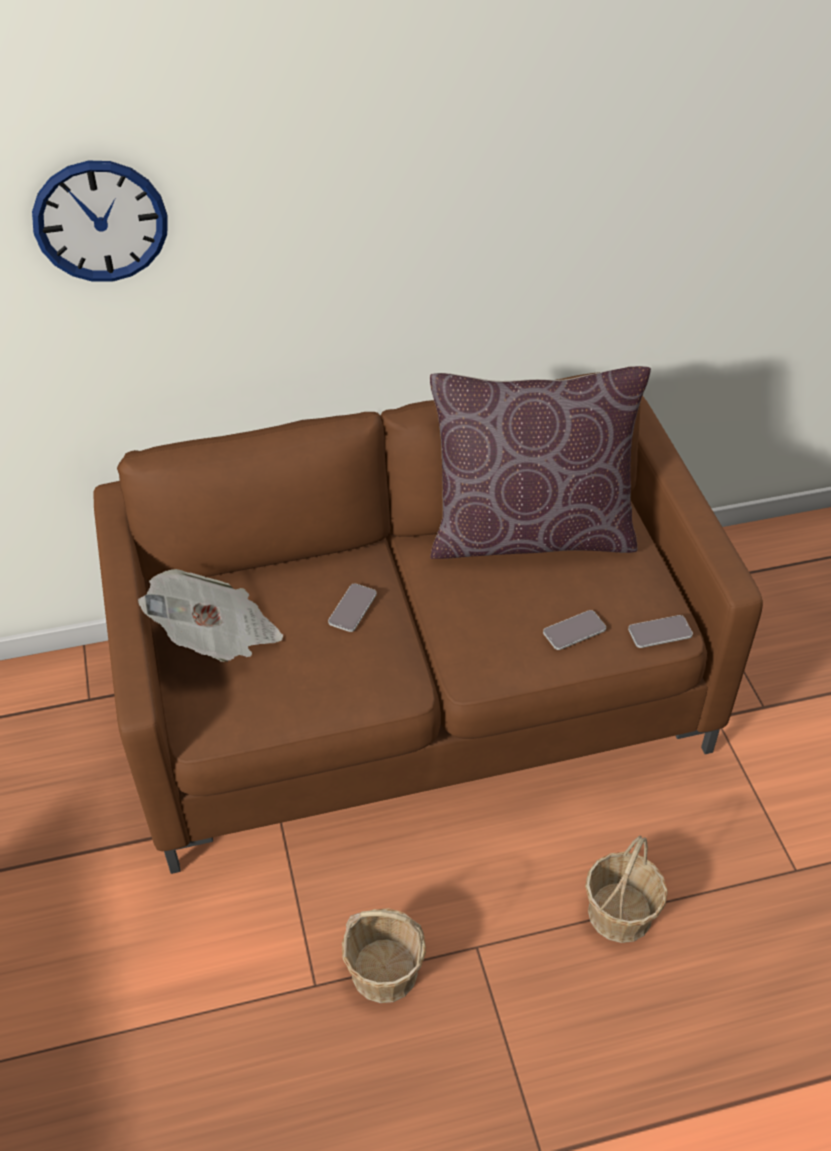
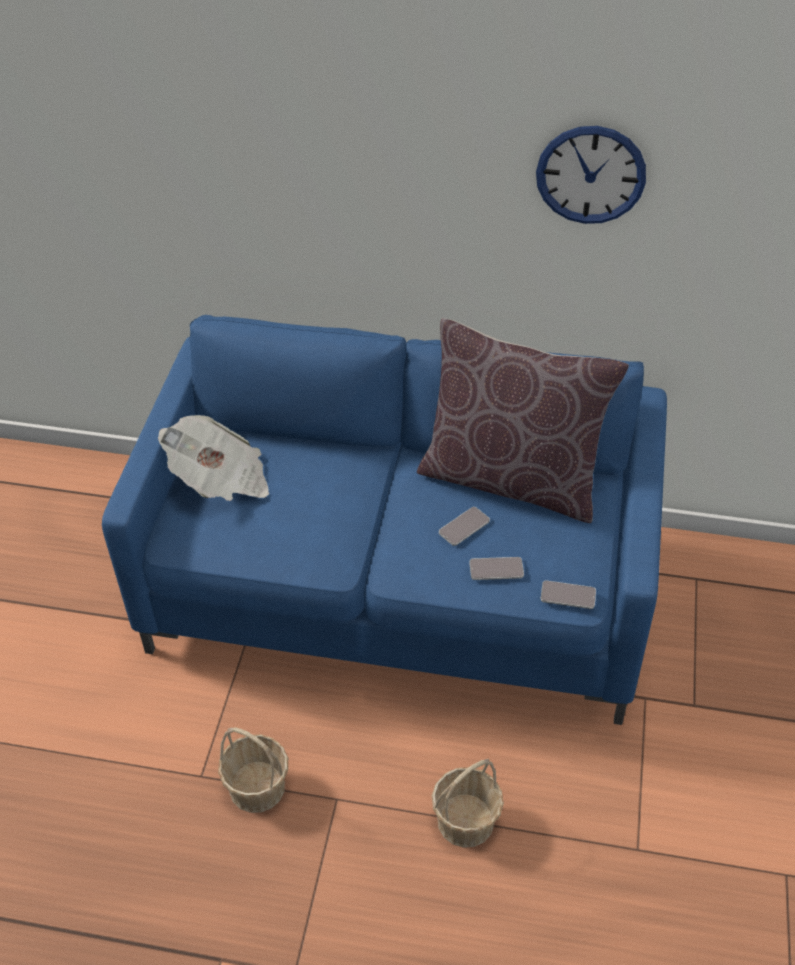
camera: 25 degrees right, 0 degrees up
wall clock [32,161,168,282] -> wall clock moved to [536,126,646,224]
brown sofa [93,366,763,874] -> blue sofa [102,315,667,725]
phone [328,583,377,632] -> phone moved to [439,507,490,546]

